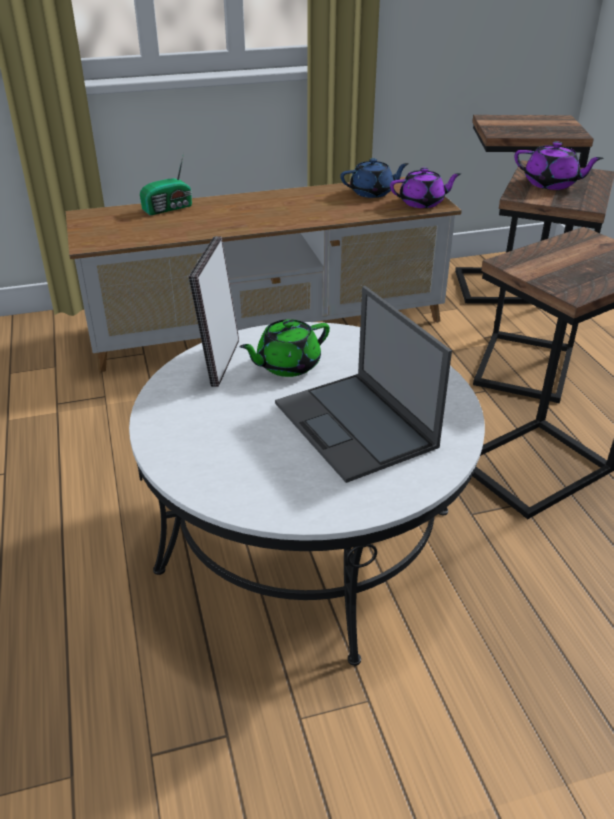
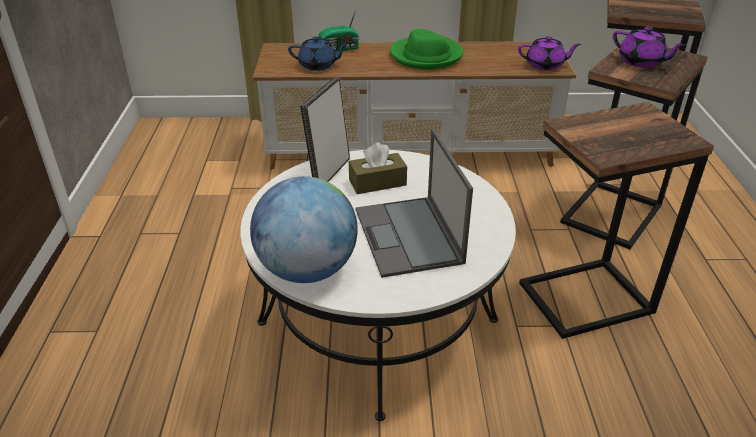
camera: 15 degrees right, 0 degrees up
green teapot [239,319,330,377] -> brown tissue box [349,142,407,194]
blue teapot [340,158,409,198] -> blue teapot moved to [288,36,348,71]
none -> globe [250,176,358,283]
none -> green hat [390,29,463,70]

